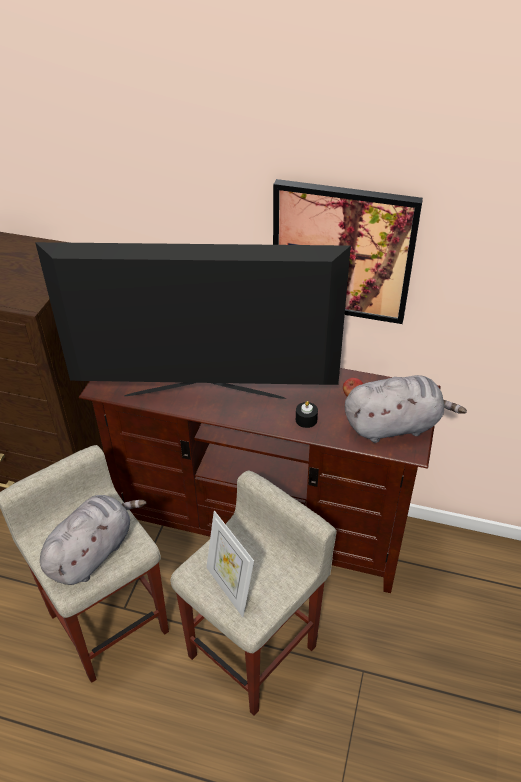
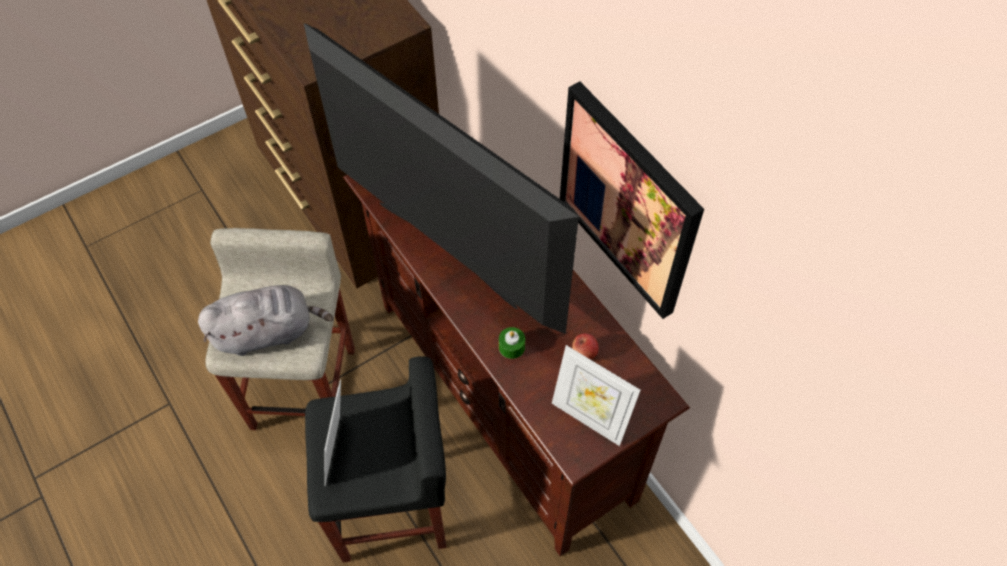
camera: 40 degrees right, 15 degrees up
beige stool [170,471,337,716] -> black stool [305,356,446,563]
black candle [296,401,318,428] -> green candle [499,327,525,359]
grey plush toy [345,375,467,443] -> picture frame [552,345,641,446]

